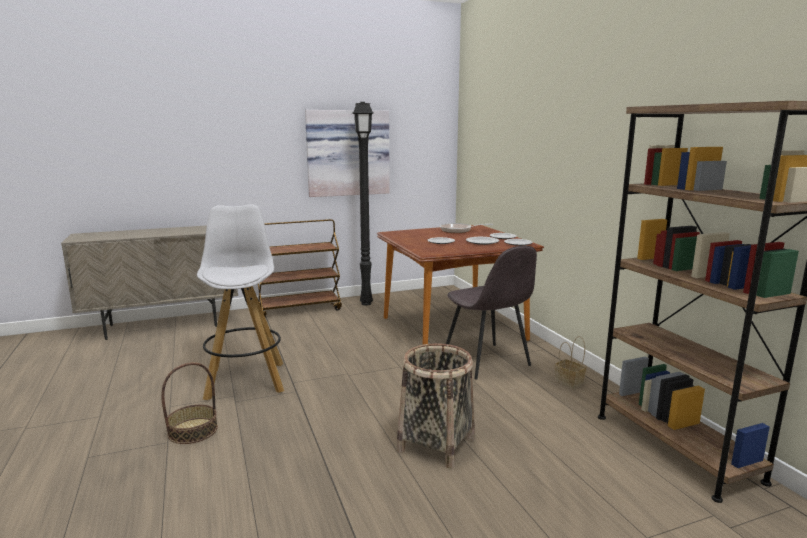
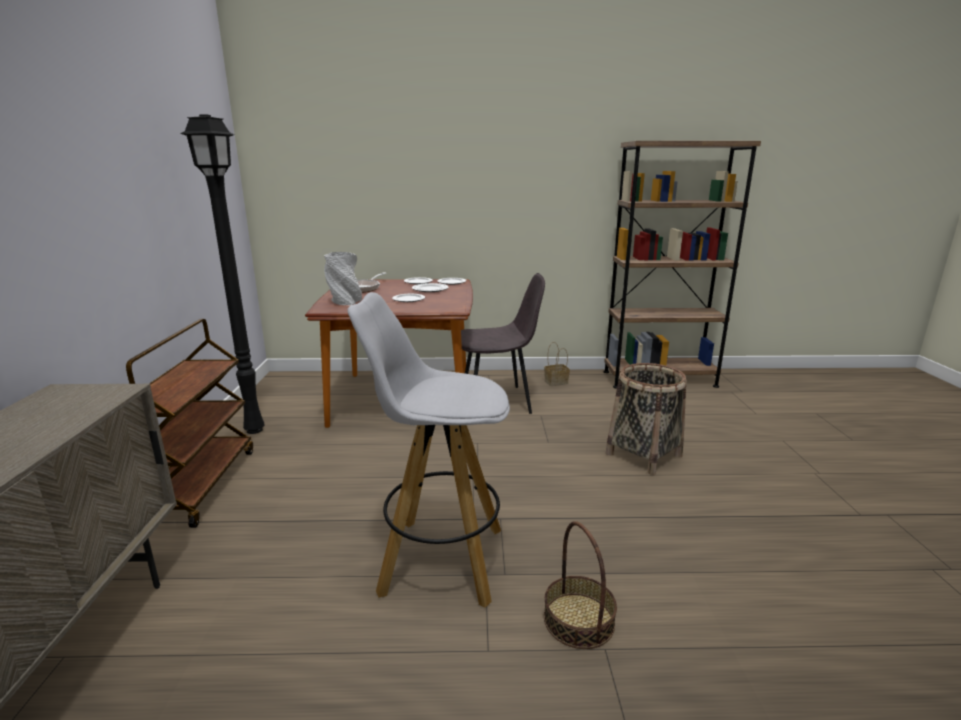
camera: 70 degrees left, 5 degrees up
picture [305,110,390,197] -> none
none -> grey vase [324,252,362,305]

